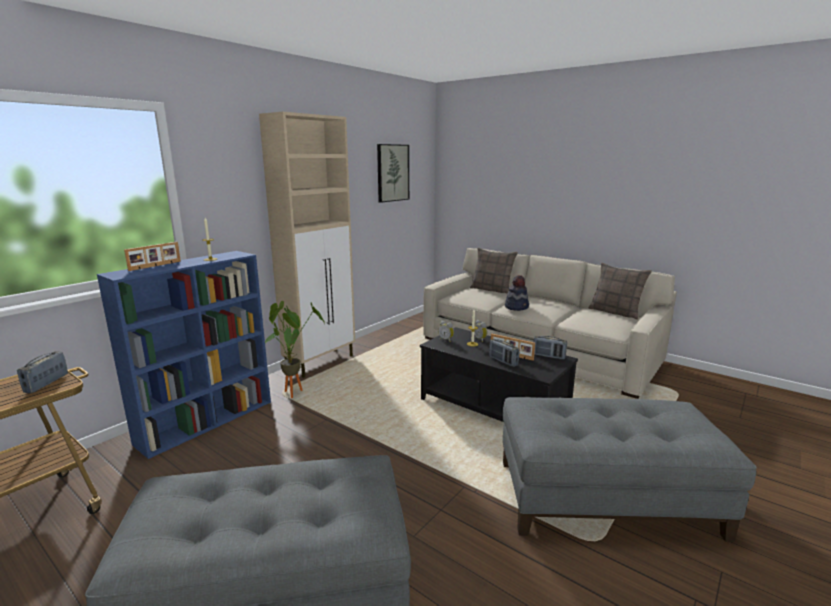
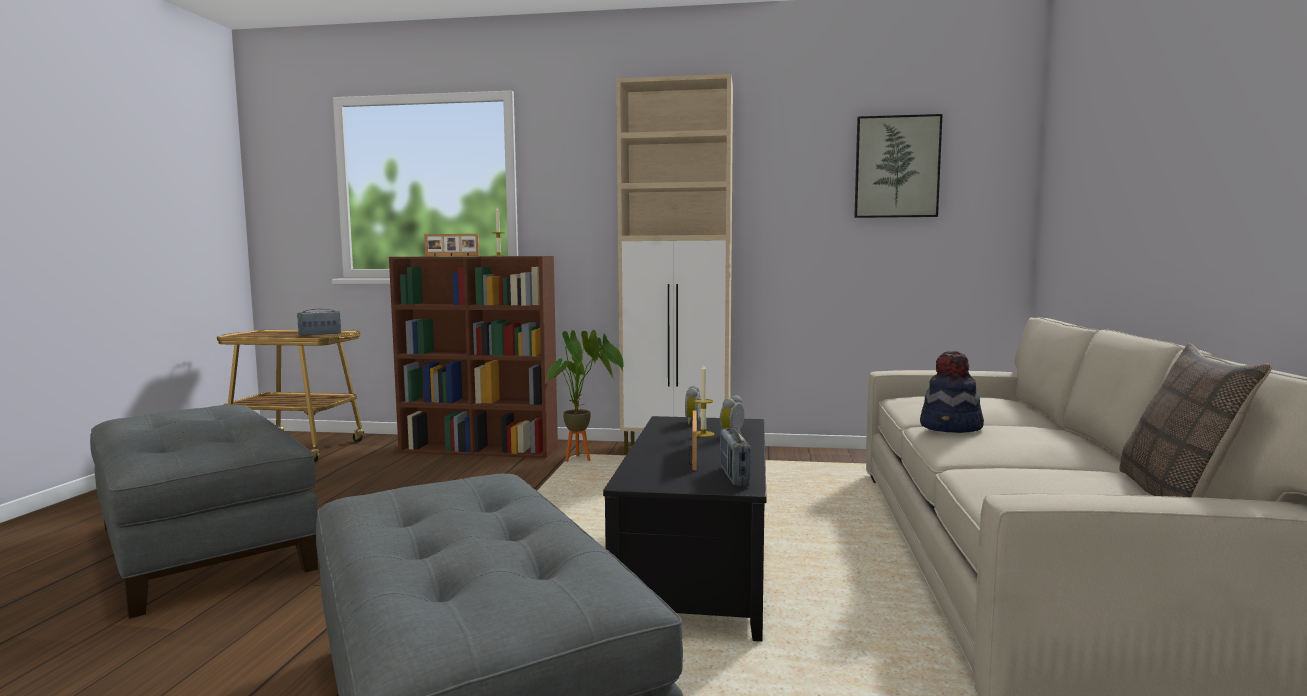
camera: 60 degrees right, 10 degrees down
blue bookcase [97,251,271,459] -> brown bookcase [389,256,558,458]
pillow [470,248,518,293] -> none
radio [489,339,519,367] -> none

